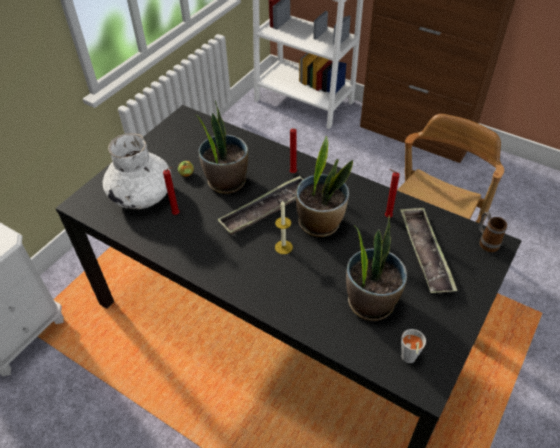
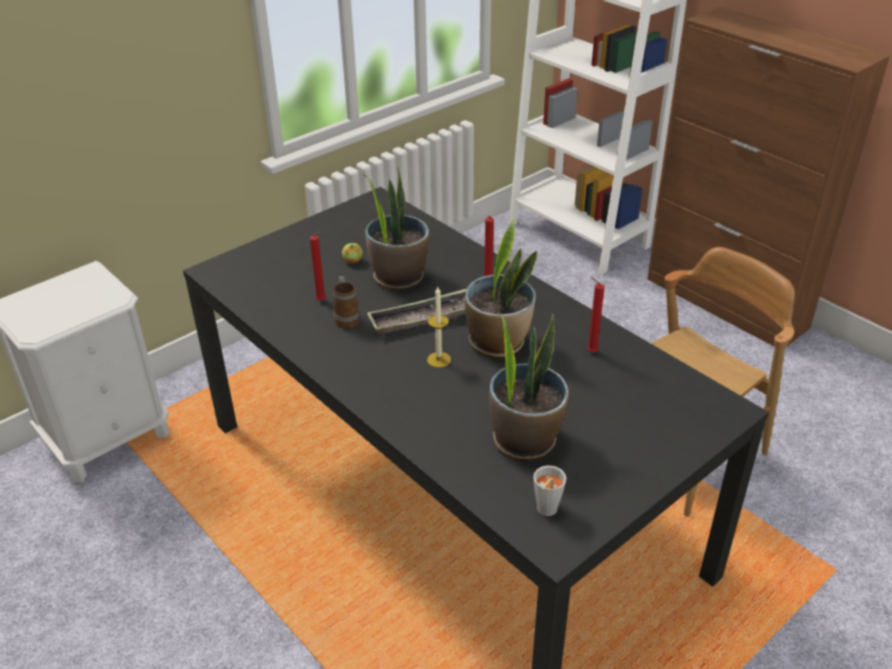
camera: 15 degrees right, 10 degrees down
white vase [102,133,172,209] -> none
tray [400,207,458,294] -> none
mug [478,212,507,252] -> mug moved to [333,276,359,329]

